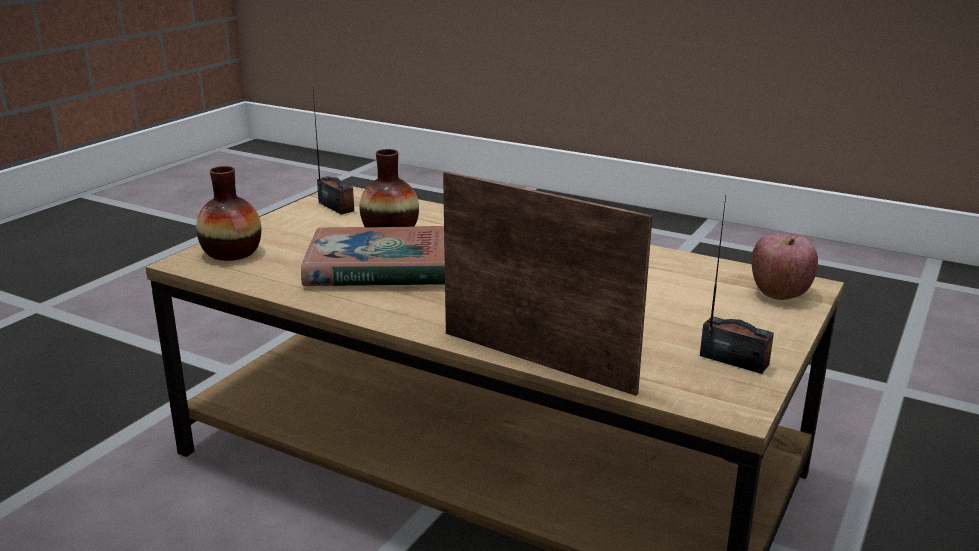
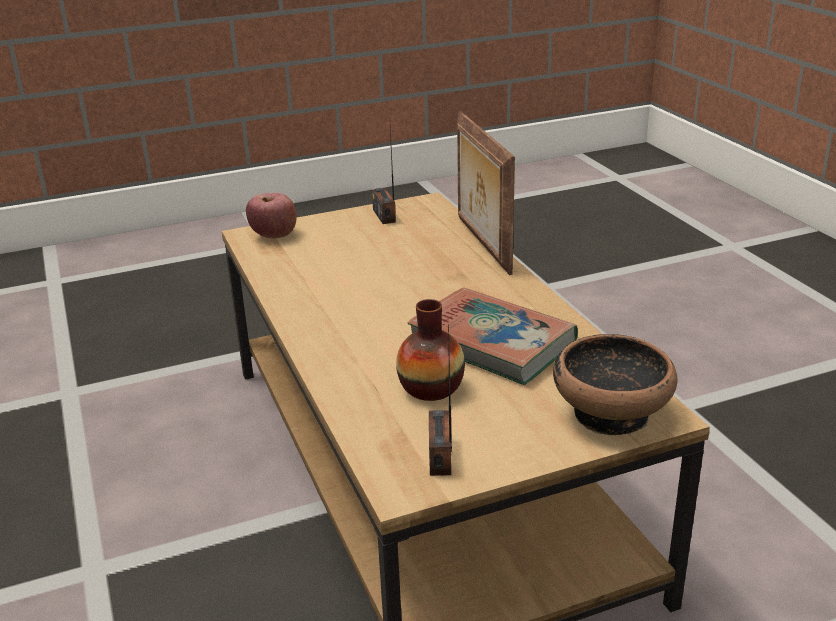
camera: 140 degrees left, 5 degrees up
vase [196,166,261,261] -> bowl [553,334,677,435]

